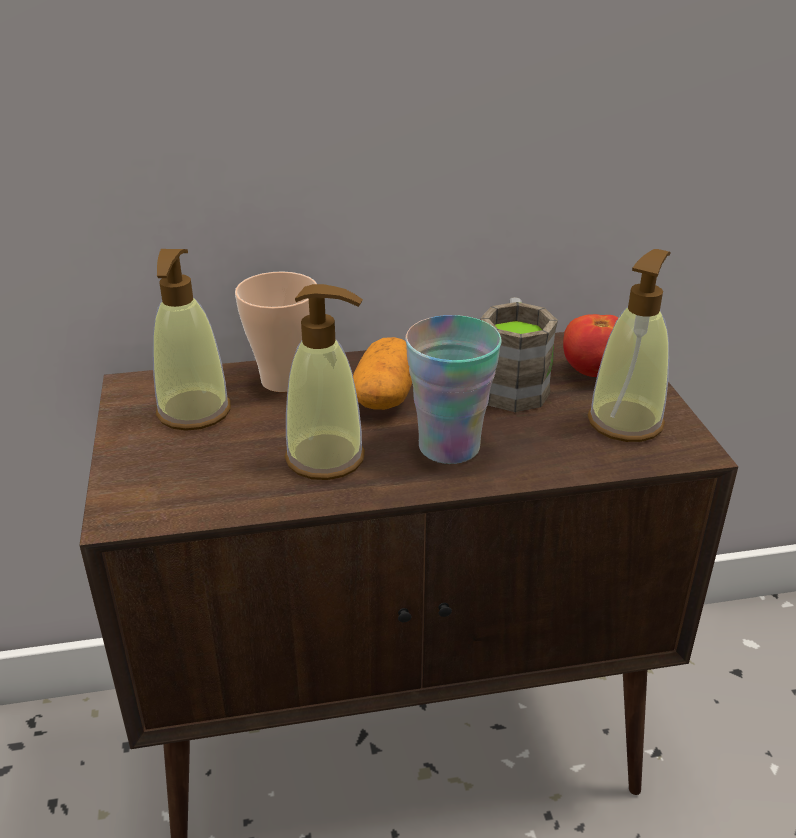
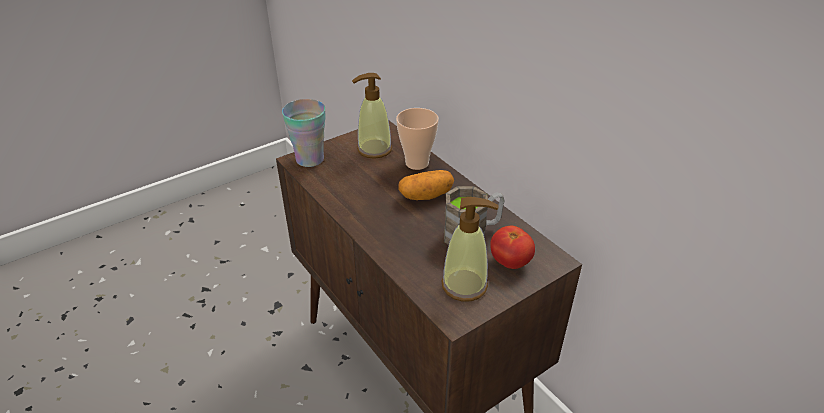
camera: 65 degrees right, 5 degrees up
soap dispenser [285,284,365,480] -> none
cup [405,315,502,464] -> cup moved to [282,99,326,167]

